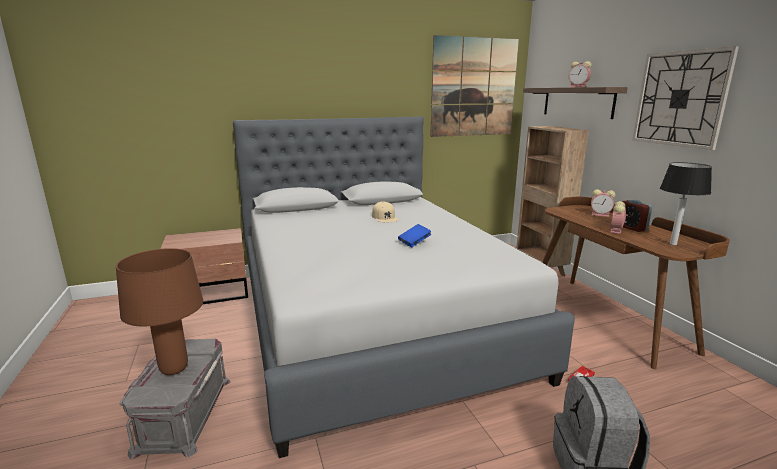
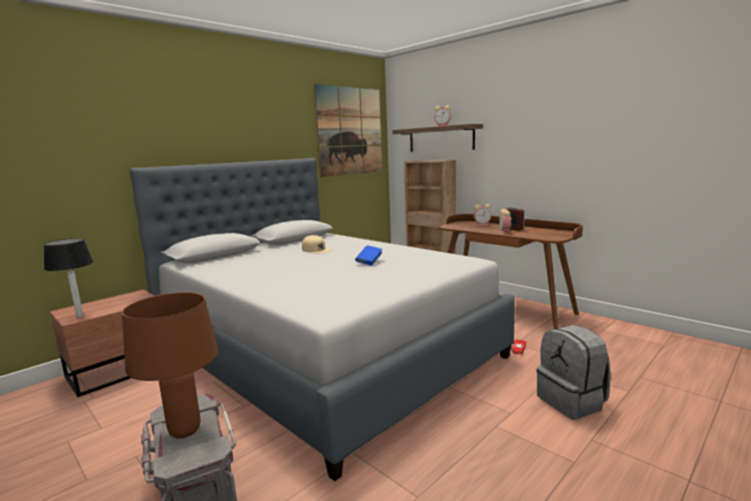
camera: 25 degrees left, 5 degrees down
wall clock [633,46,739,150] -> none
table lamp [660,162,712,245] -> table lamp moved to [44,238,93,317]

